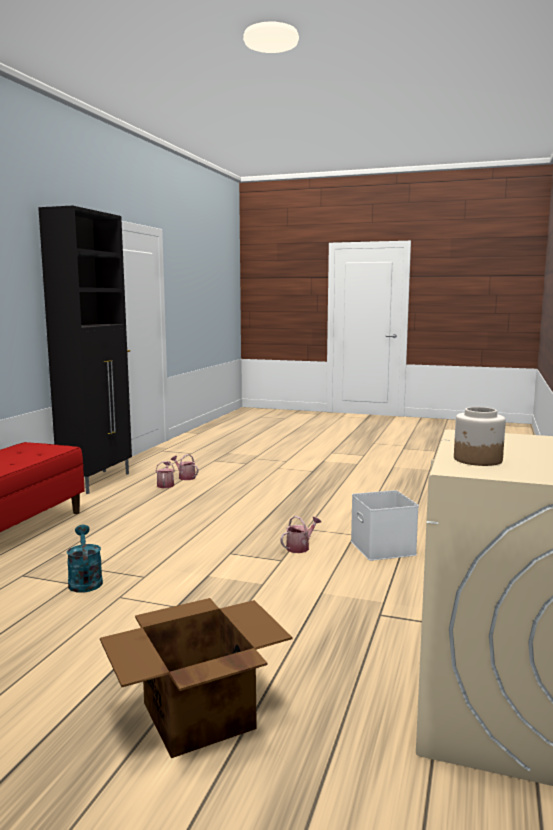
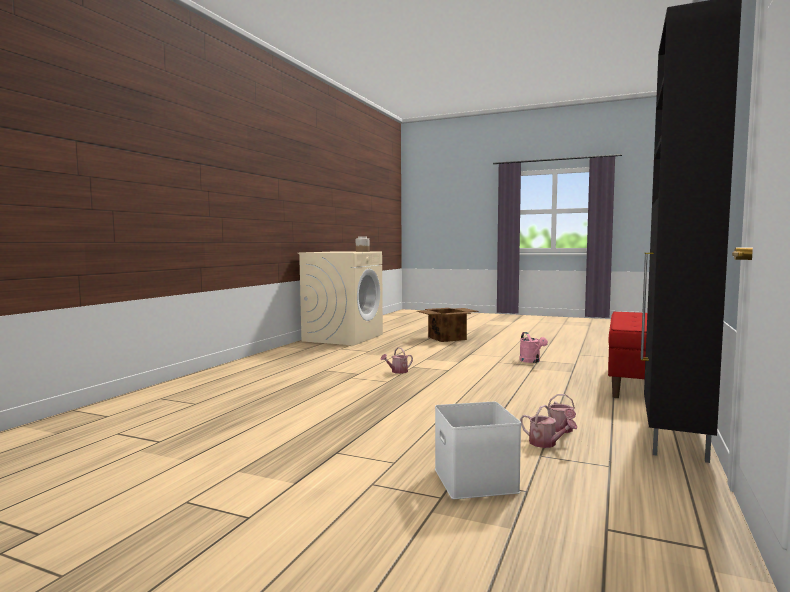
camera: 175 degrees left, 5 degrees down
turquoise watering can [67,525,103,593] -> pink watering can [519,332,548,363]
white storage box [351,490,419,561] -> white storage box moved to [435,402,521,499]

